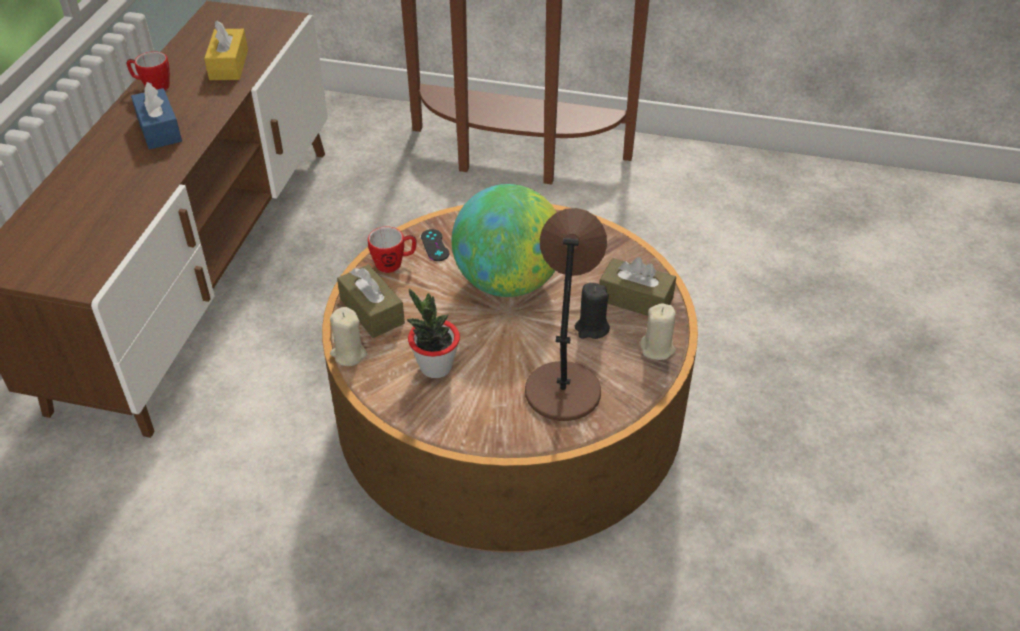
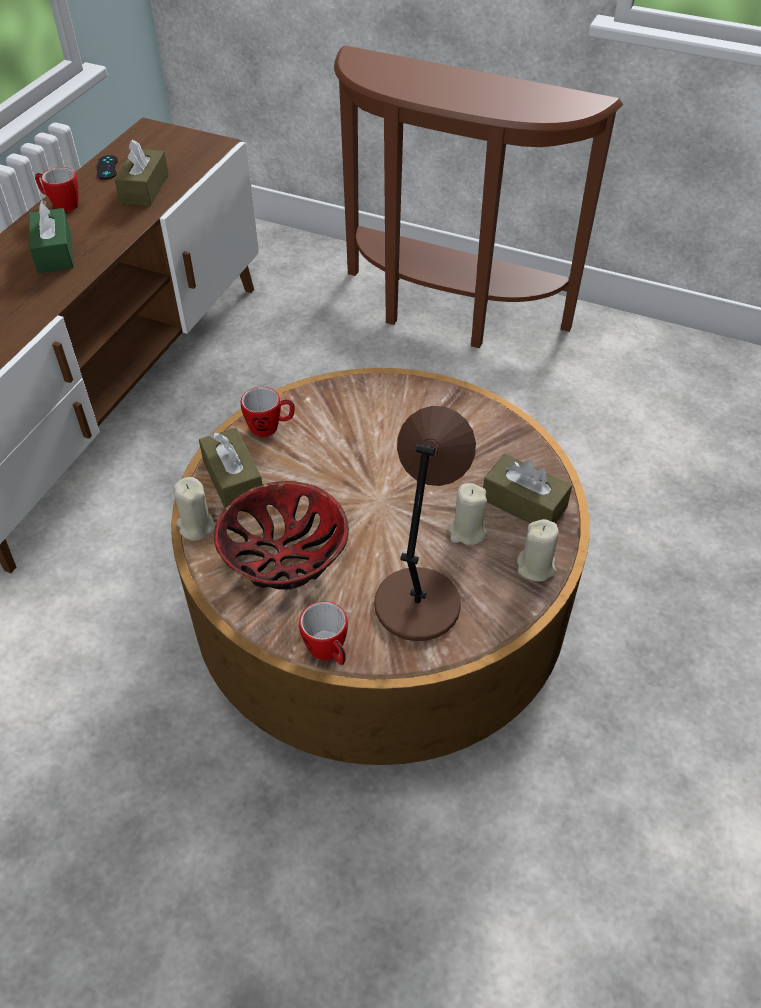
camera: 10 degrees right, 5 degrees up
blue tissue box [131,82,182,149] -> green tissue box [29,200,73,273]
yellow tissue box [204,20,248,80] -> brown tissue box [115,139,169,206]
potted plant [407,288,460,378] -> bowl [214,481,349,590]
black game controller [421,229,449,261] -> black game controller moved to [97,155,118,180]
globe [452,184,557,297] -> none
black candle [575,283,610,339] -> beige candle [448,483,487,545]
none -> mug [299,601,348,665]

